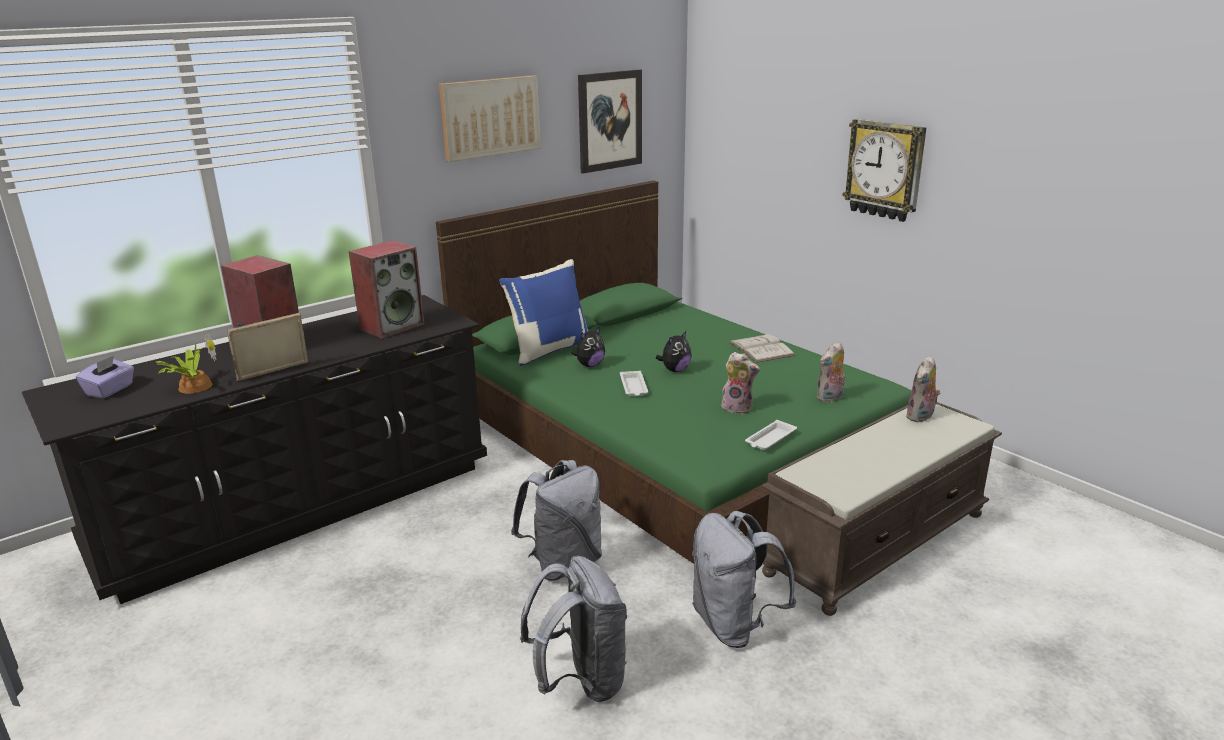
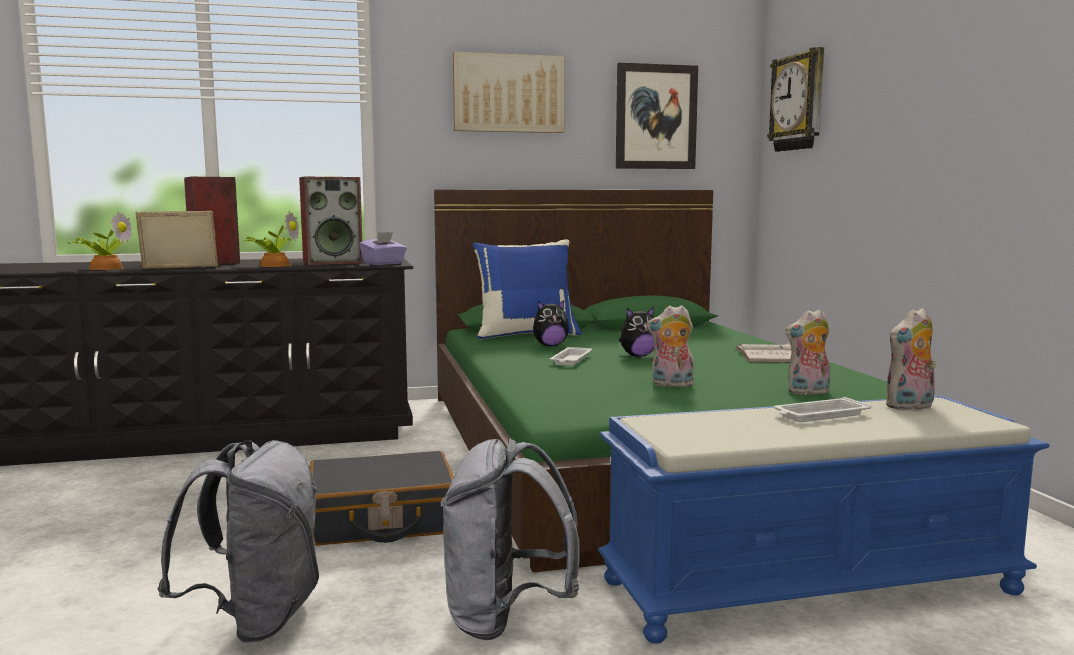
camera: 25 degrees right, 15 degrees down
purple tissue box [76,355,134,398] -> purple tissue box moved to [359,232,407,265]
grey backpack [511,460,602,581] -> black suitcase [309,451,454,546]
plush toy [721,352,760,414] -> plush toy turned 135 degrees clockwise [647,305,694,387]
white tray [745,420,797,450] -> white tray moved to [774,397,871,422]
brown bench [762,402,1002,616] -> blue bench [598,395,1050,644]
wall clock [843,119,926,222] -> wall clock moved to [767,47,824,152]
none -> potted plant [242,211,299,267]

